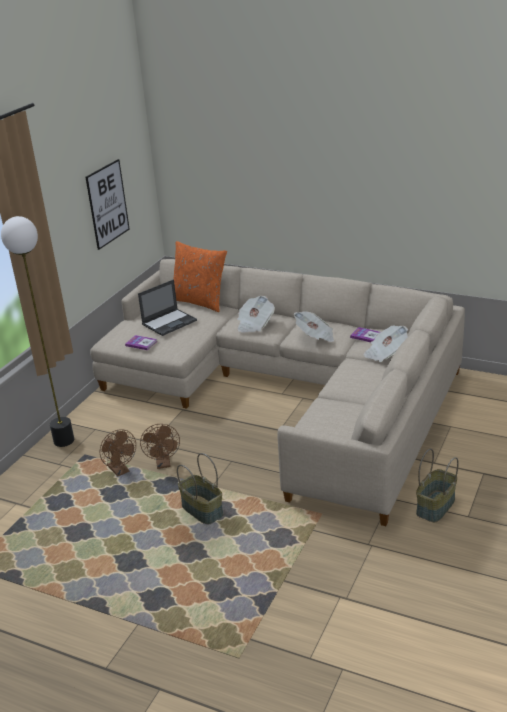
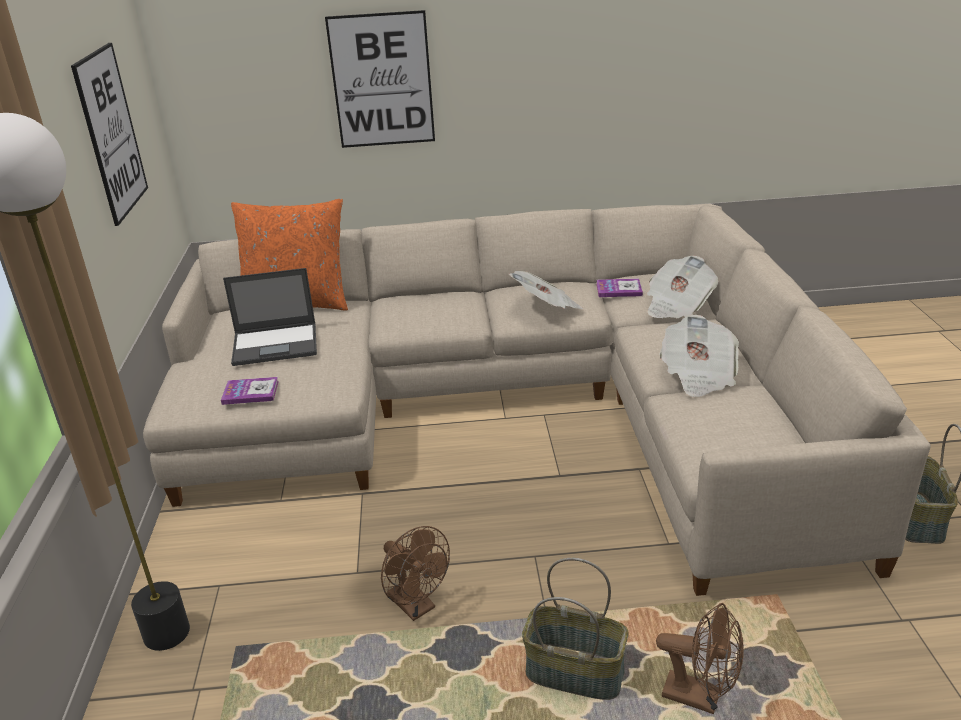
camera: 30 degrees left, 0 degrees up
brown fan [99,429,136,477] -> brown fan moved to [656,603,744,714]
laptop [138,279,197,336] -> laptop turned 60 degrees clockwise [223,268,317,366]
newspaper [237,296,275,333] -> newspaper moved to [659,315,739,397]
none -> picture [325,10,435,148]

